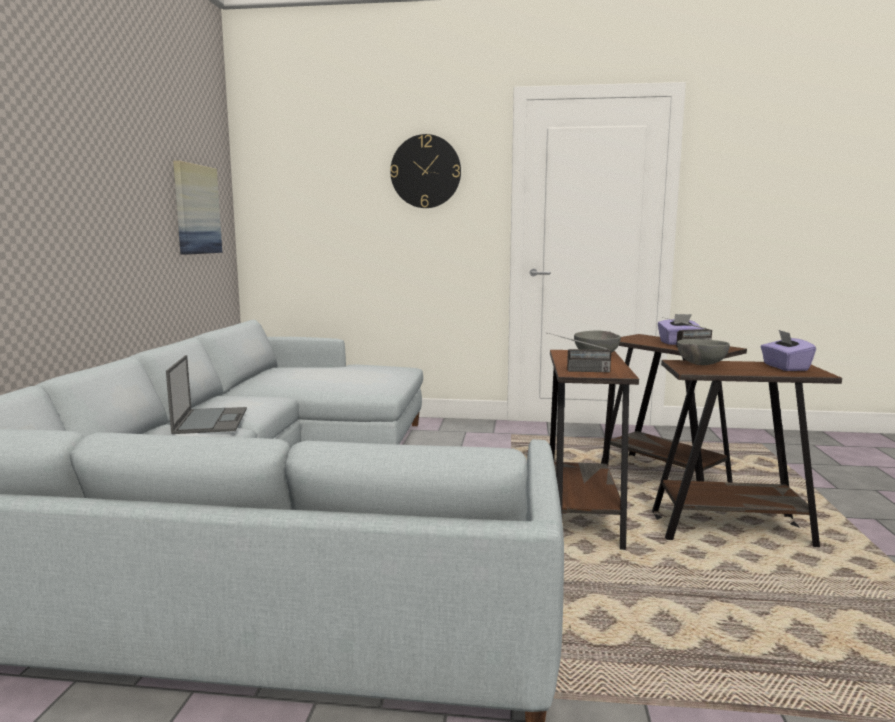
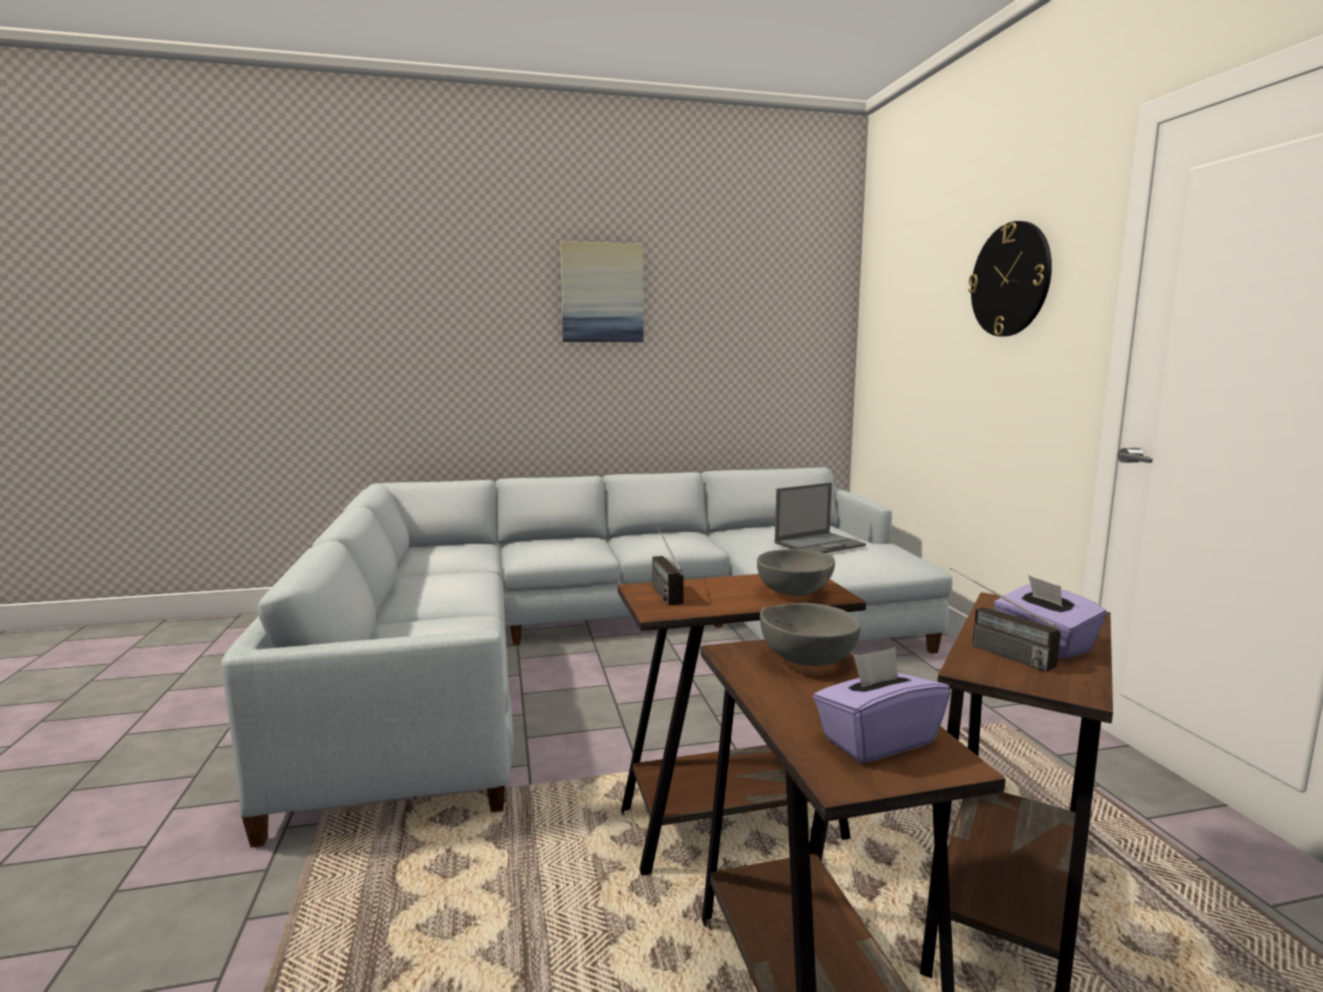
camera: 70 degrees right, 0 degrees up
laptop [166,355,247,434] -> laptop moved to [775,482,866,553]
picture [173,161,222,255] -> picture moved to [560,241,644,342]

